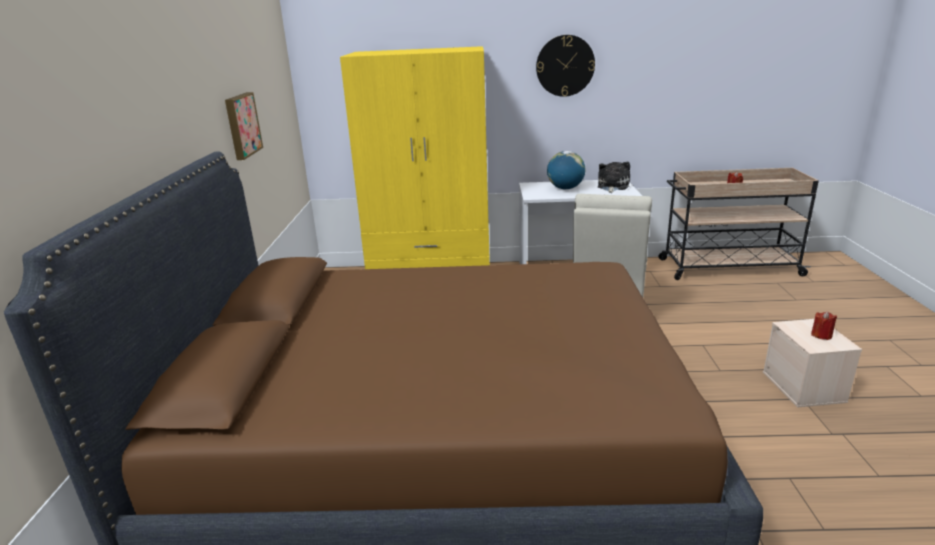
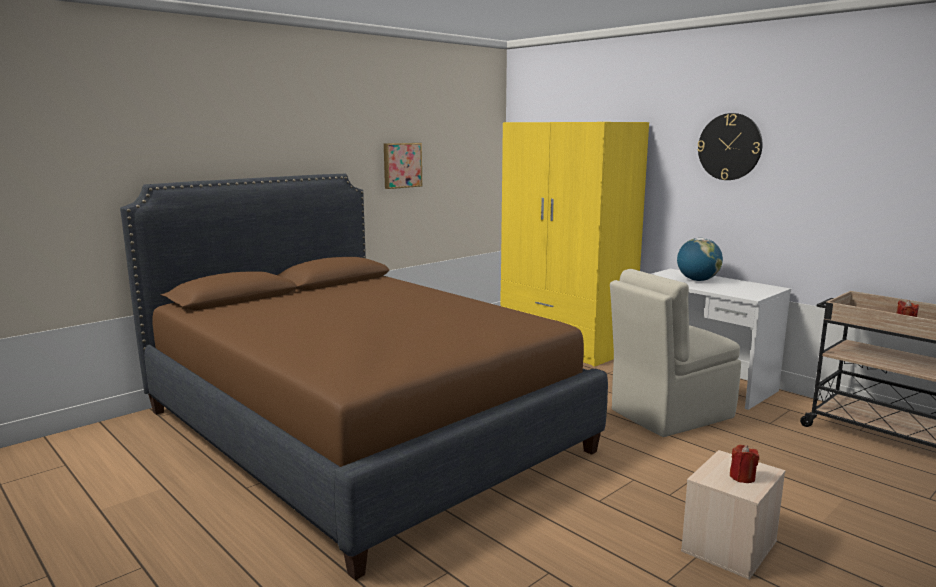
camera: 45 degrees right, 10 degrees down
plush toy [598,162,630,193] -> none

